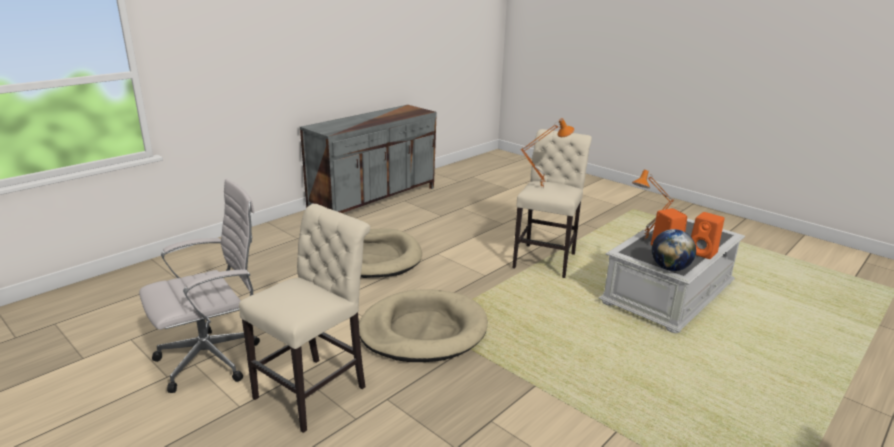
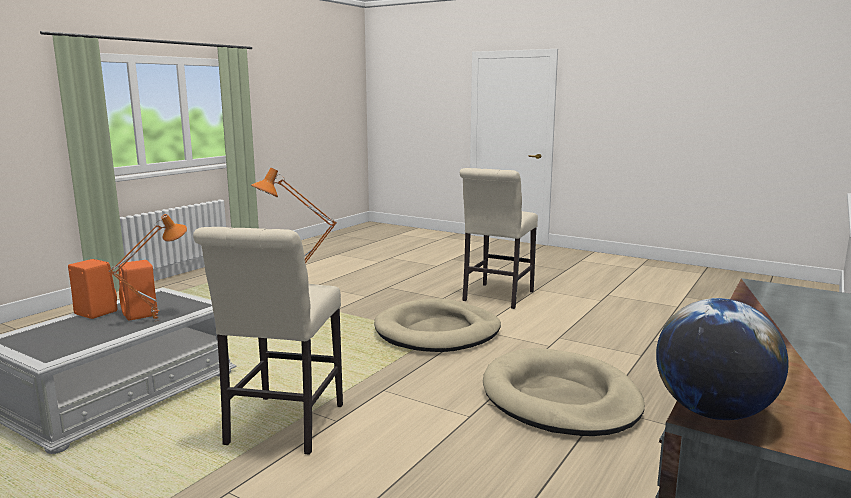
camera: 170 degrees right, 10 degrees down
white office chair [139,179,260,393] -> none
globe [652,229,696,271] -> globe moved to [656,298,788,420]

